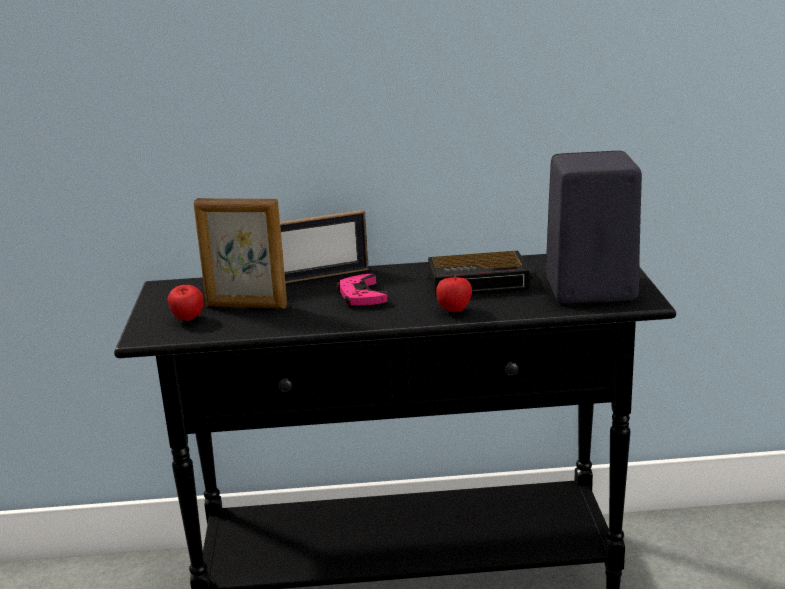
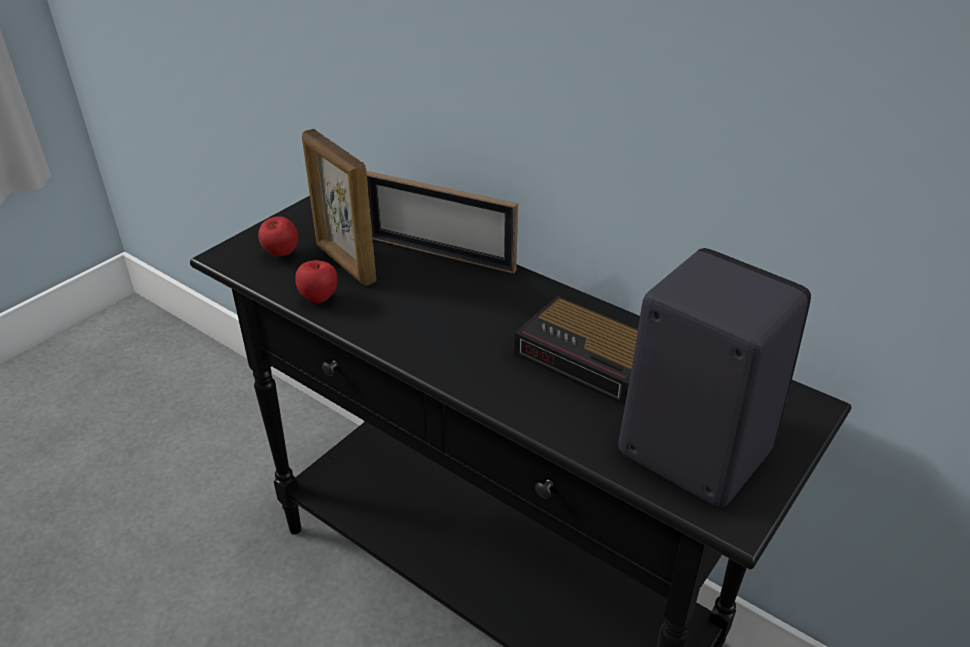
camera: 40 degrees right, 15 degrees up
pink game controller [337,274,388,306] -> none
apple [436,276,472,312] -> apple moved to [295,260,337,304]

